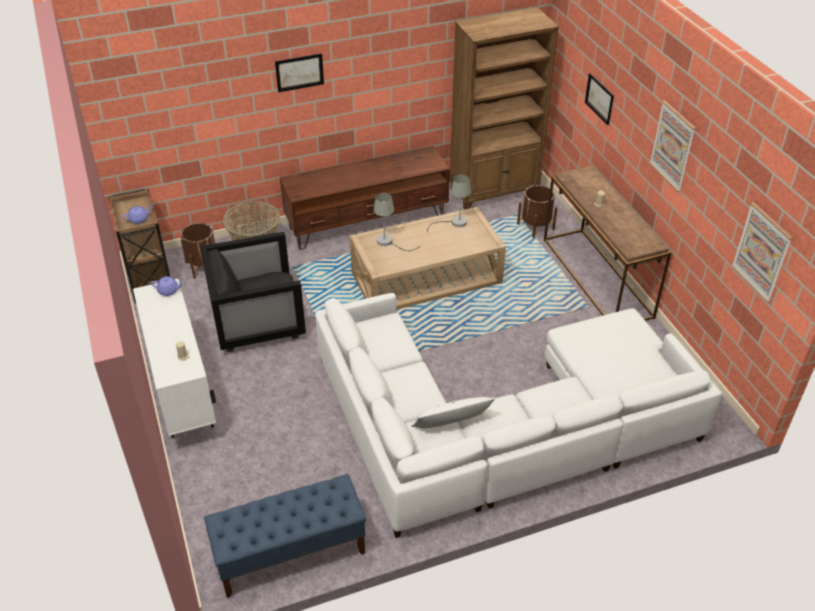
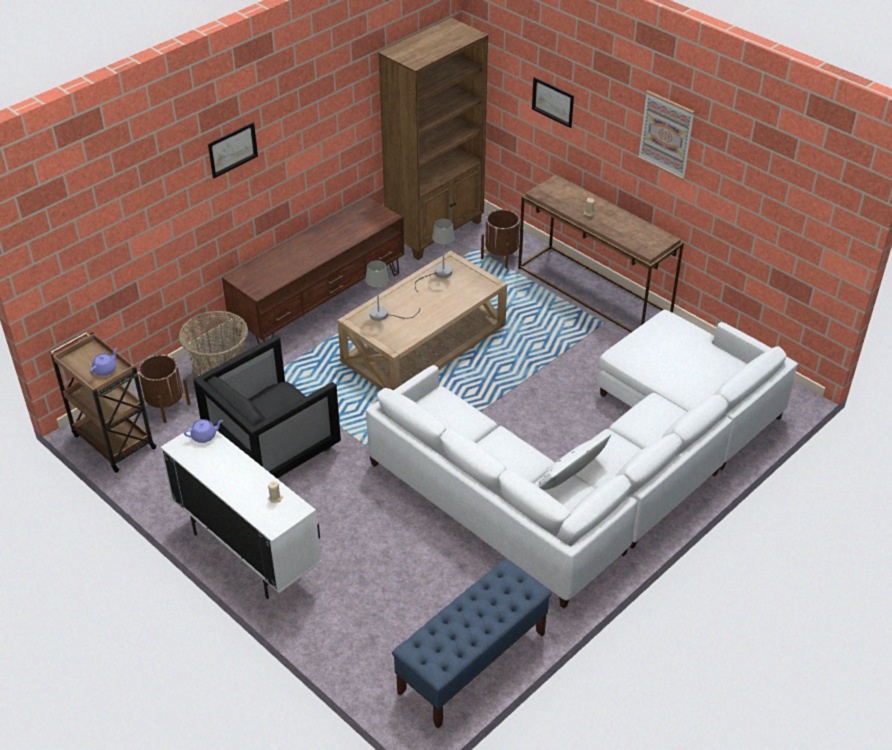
camera: 25 degrees left, 0 degrees up
picture [731,202,793,303] -> none

